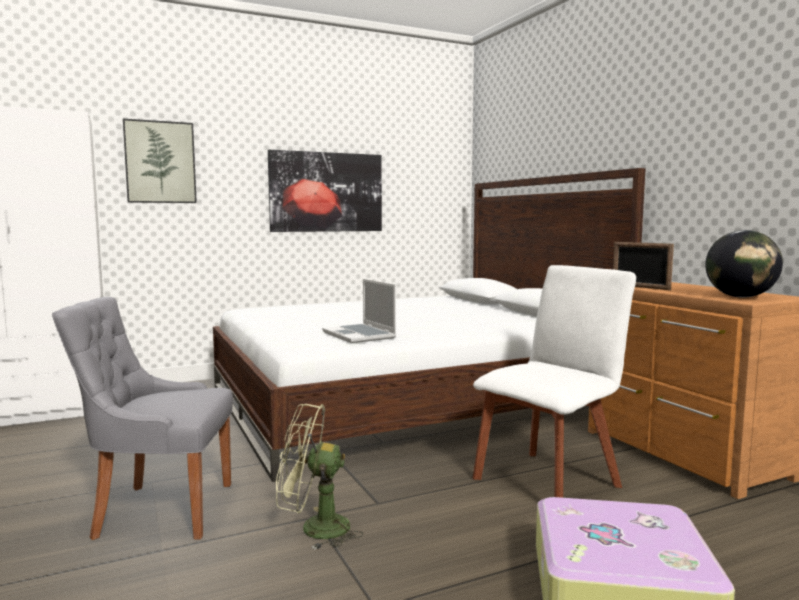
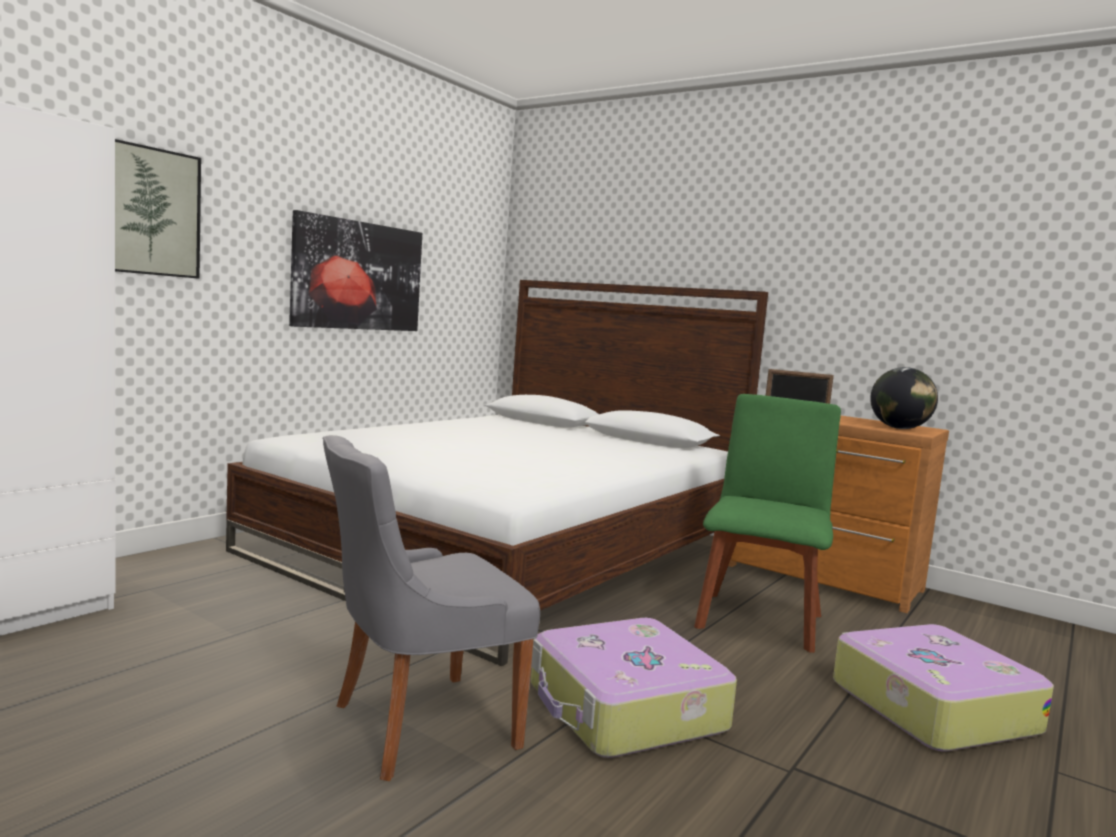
camera: 30 degrees left, 0 degrees up
green fan [276,404,363,550] -> suitcase [531,618,737,758]
laptop [322,279,396,343] -> none
white chair [473,265,636,498] -> green chair [694,394,841,653]

